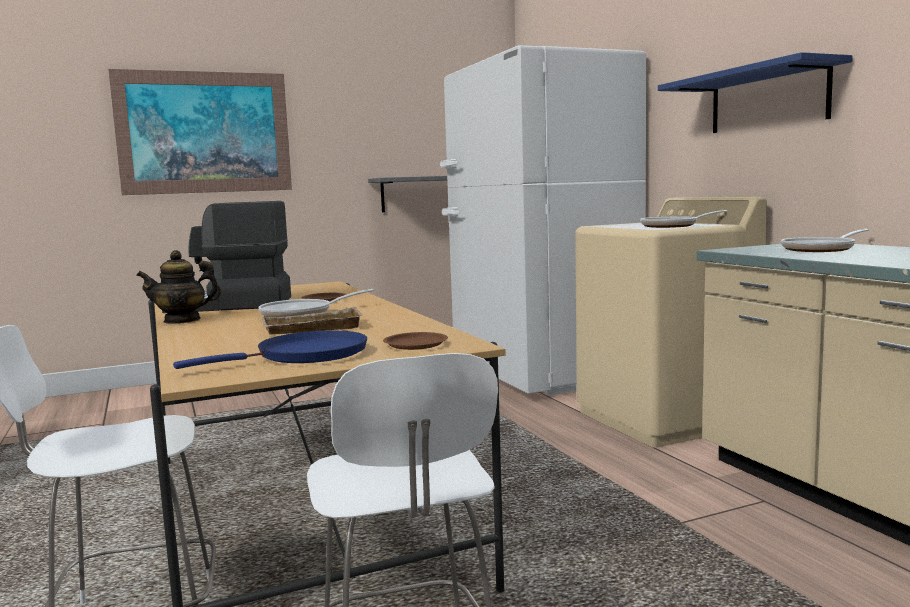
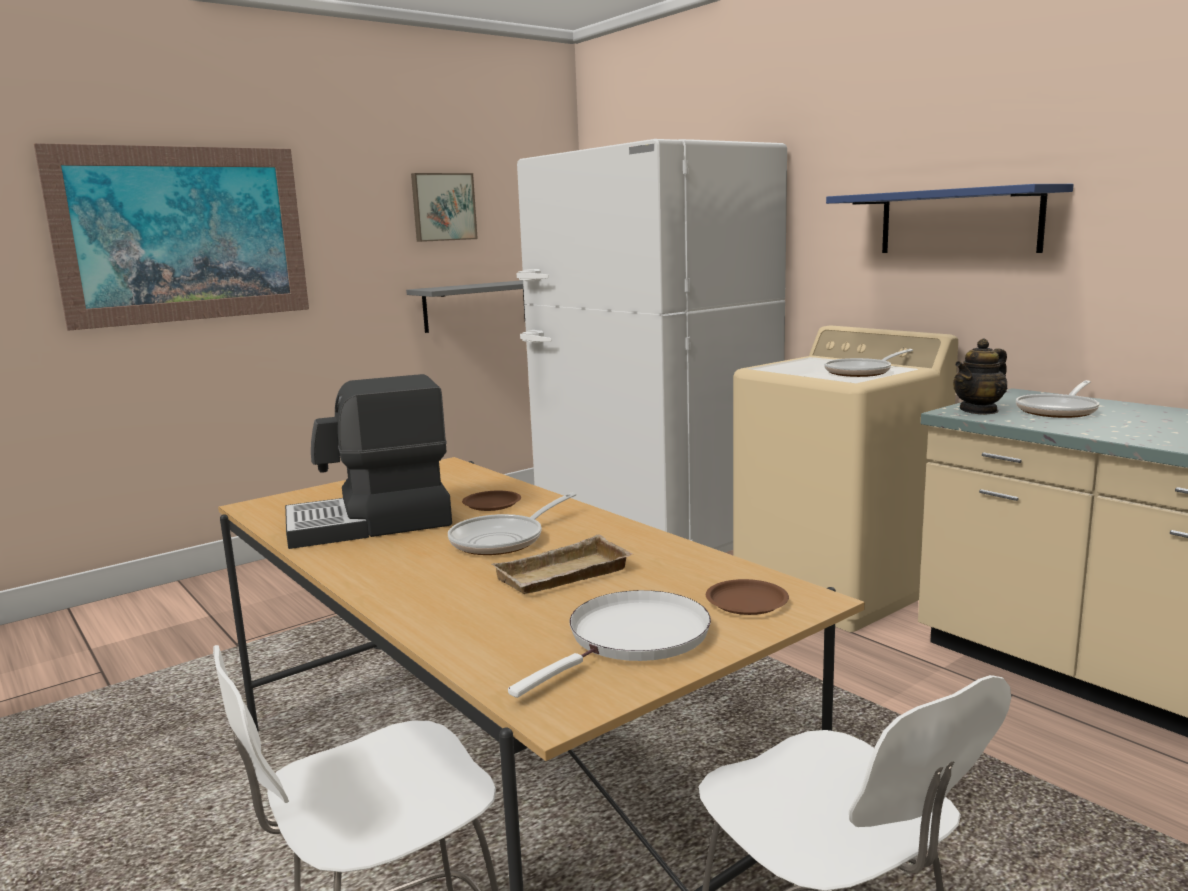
camera: 15 degrees left, 5 degrees up
teapot [136,250,221,324] -> teapot moved to [953,339,1007,415]
blue frying pan [173,331,367,369] -> white frying pan [508,590,711,698]
none -> picture [411,173,478,242]

